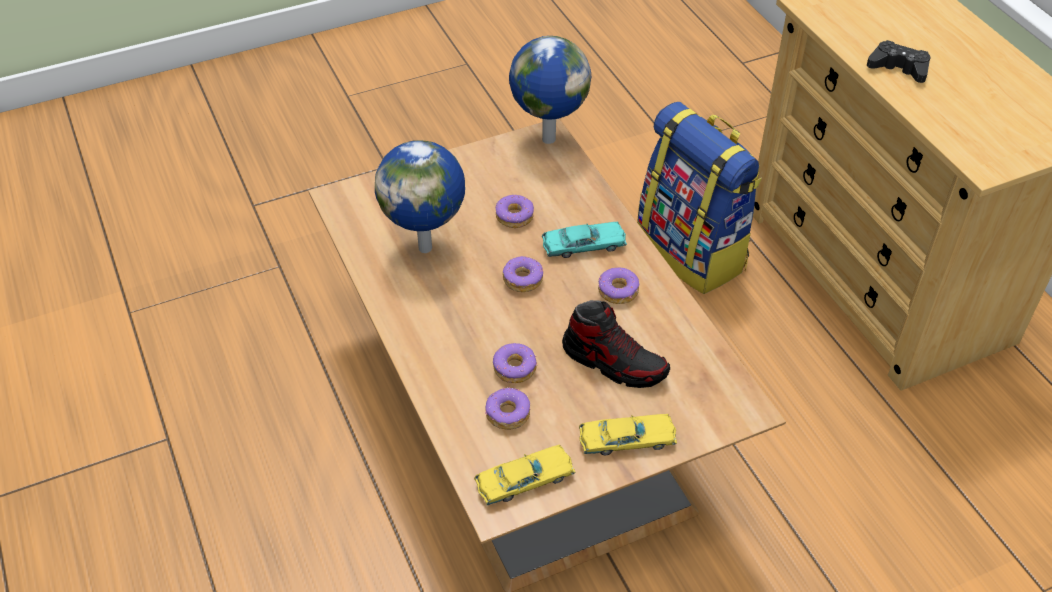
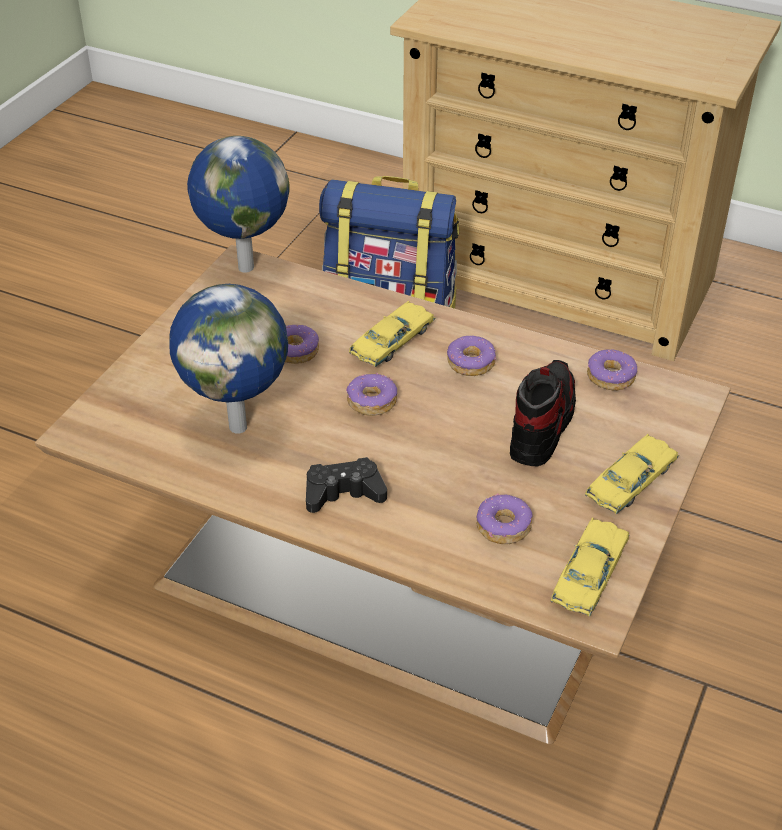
camera: 40 degrees left, 5 degrees down
donut [493,343,537,383] -> donut moved to [587,349,637,391]
turquoise toy car [542,221,627,258] -> yellow toy car [349,301,435,367]
shoe [562,300,670,388] -> shoe turned 60 degrees counterclockwise [510,360,576,466]
black game controller [867,40,931,83] -> black game controller moved to [306,457,387,513]

